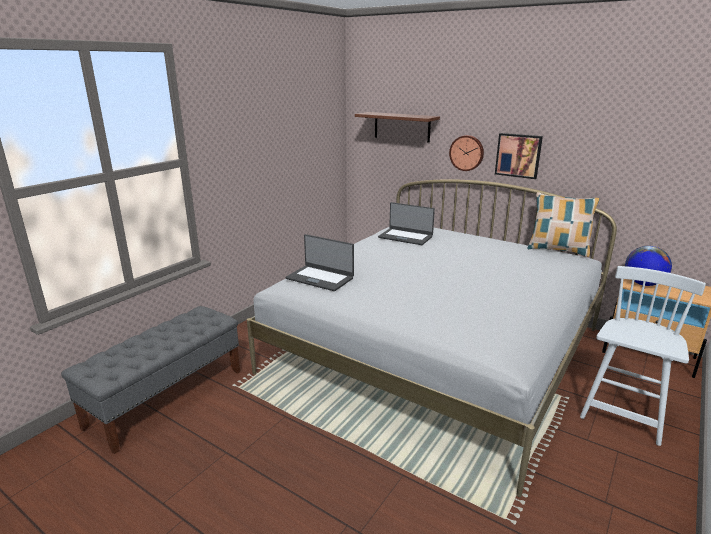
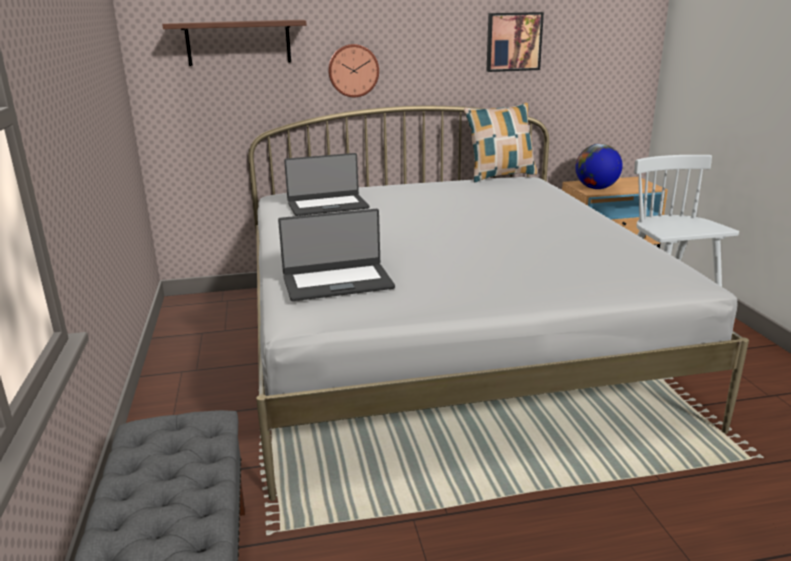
camera: 45 degrees left, 0 degrees up
picture [495,133,543,179] -> picture moved to [487,12,544,72]

